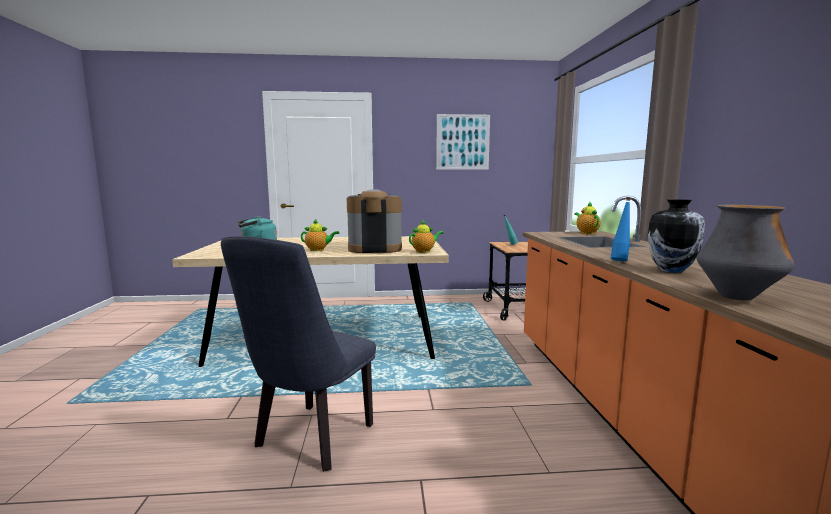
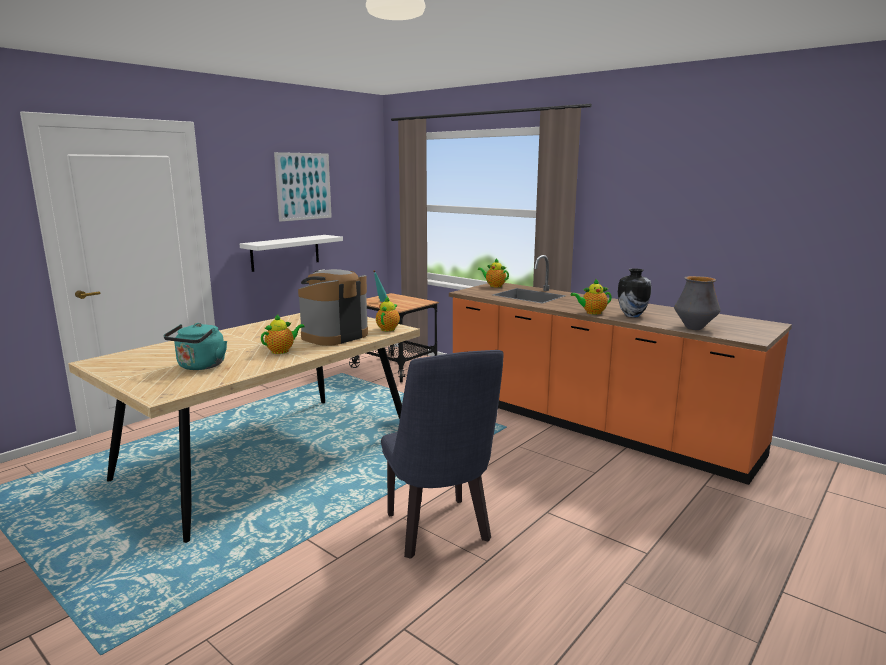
camera: 45 degrees left, 5 degrees up
blue bottle [611,197,631,261] -> teapot [571,278,612,314]
none -> white shelf [240,235,343,272]

